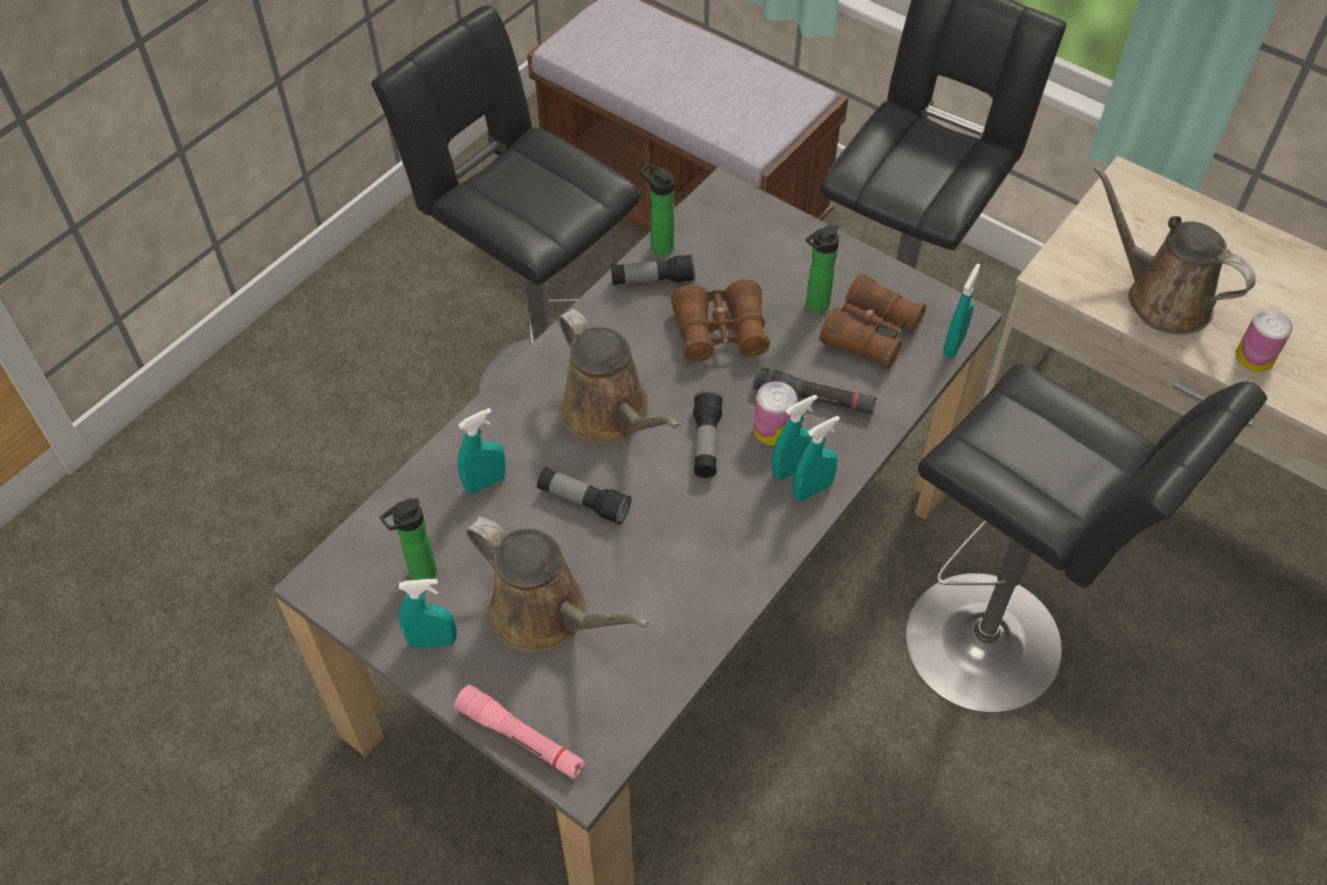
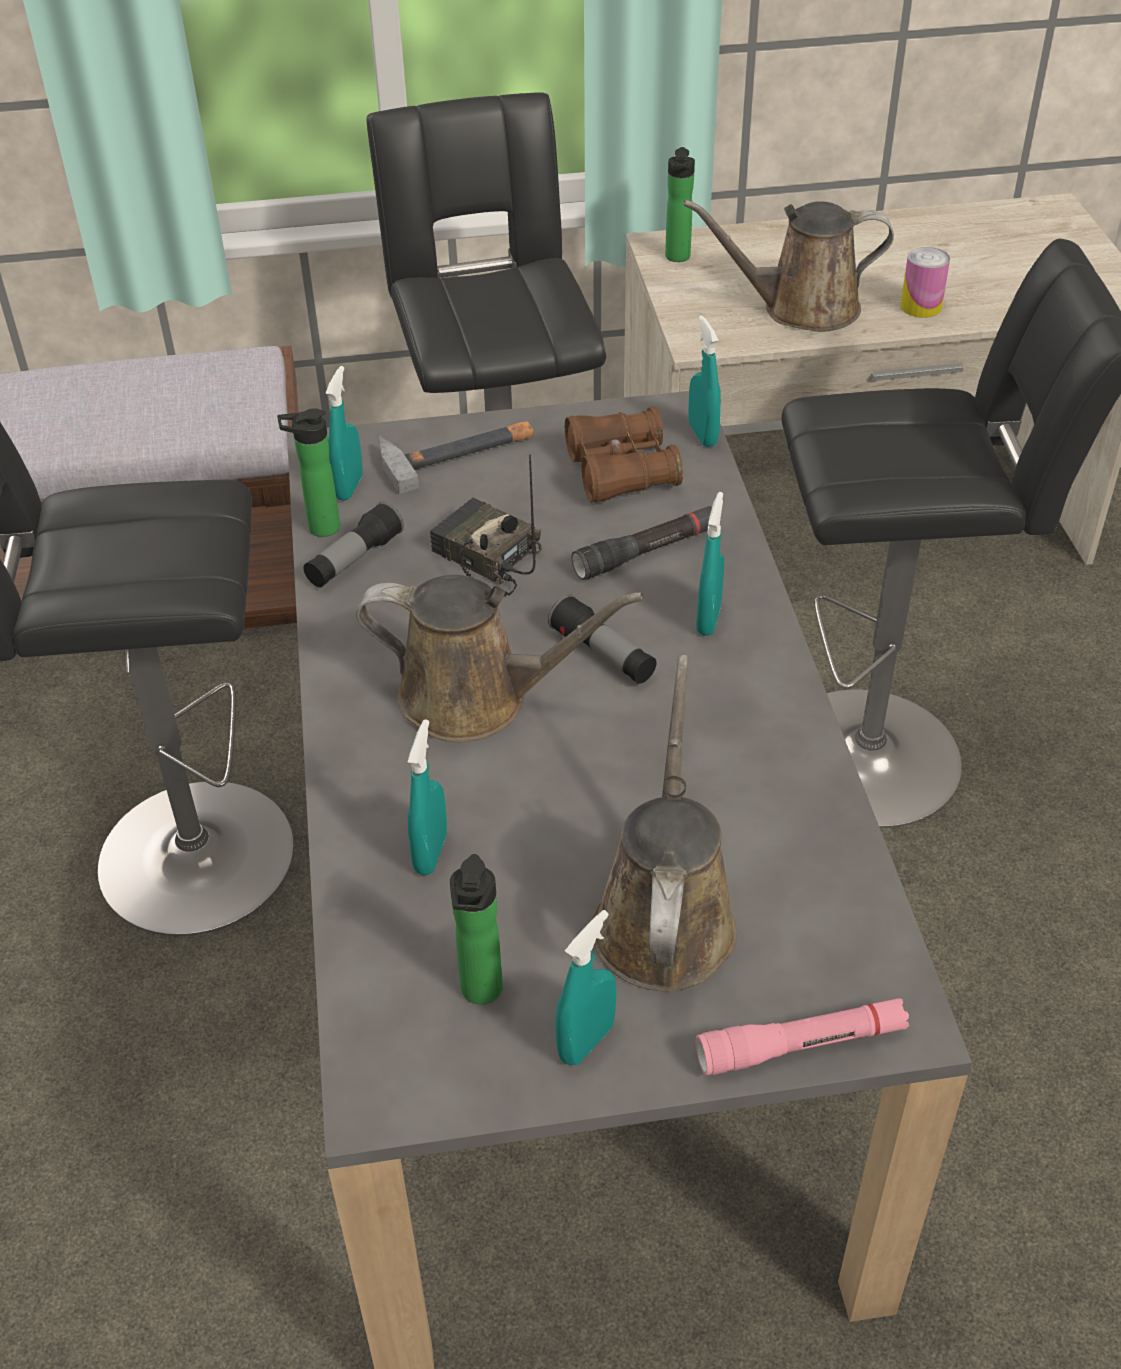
camera: 45 degrees left, 10 degrees down
brown watering can [466,517,649,653] -> brown watering can turned 75 degrees counterclockwise [593,655,737,991]
flashlight [537,467,631,525] -> none
brown binoculars [671,279,770,362] -> radio [430,454,541,597]
can [754,381,797,446] -> none
turquoise spray bottle [793,416,840,501] -> turquoise spray bottle moved to [326,366,362,501]
bottle [806,225,839,313] -> bottle moved to [665,147,695,262]
none -> hammer [379,421,534,494]

